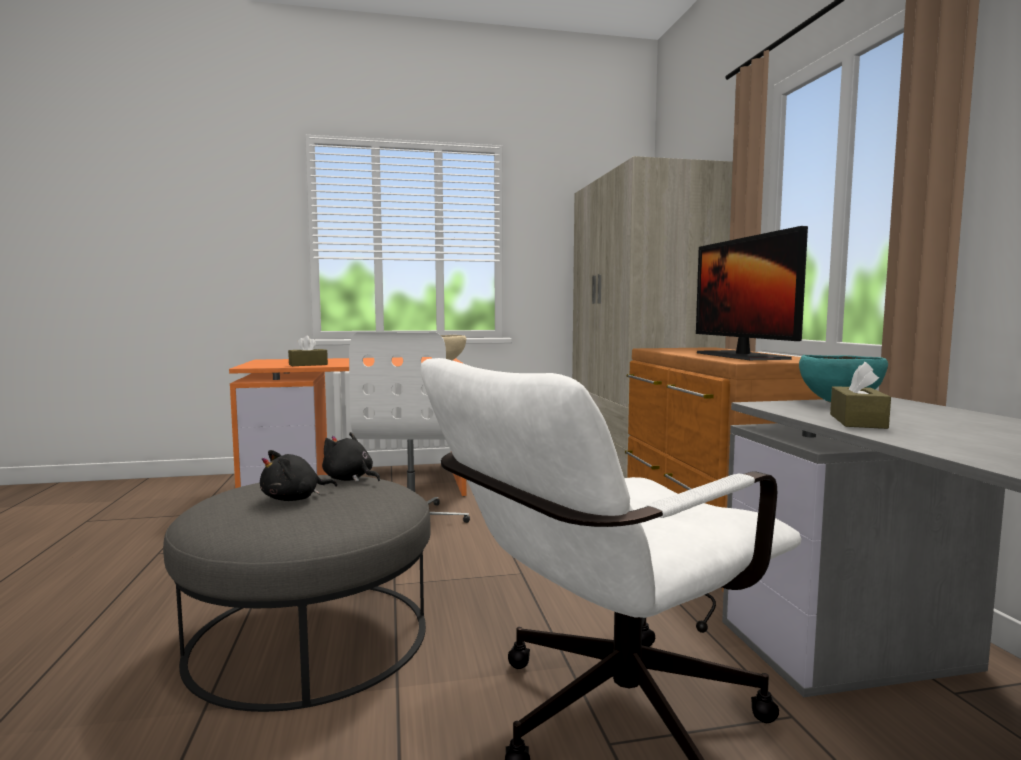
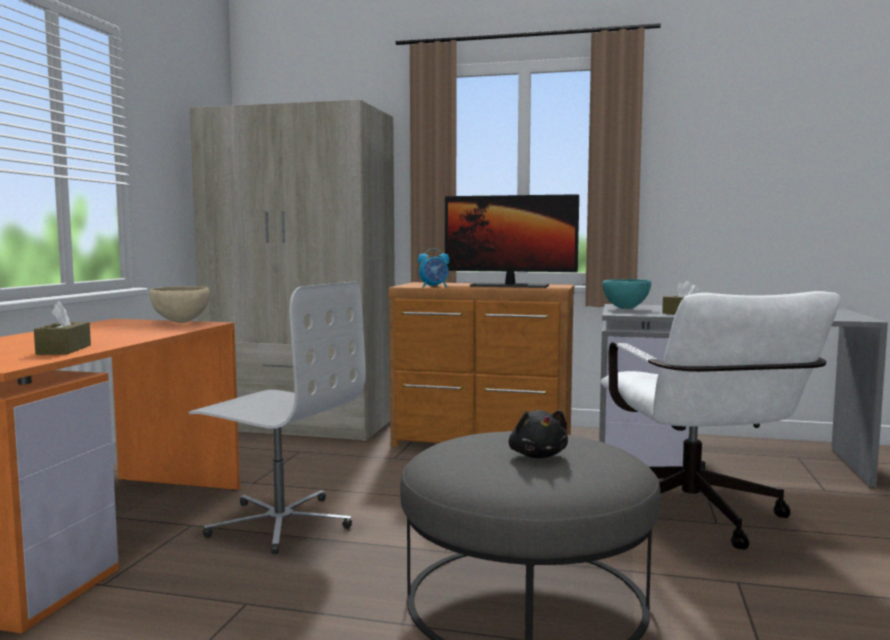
camera: 65 degrees left, 0 degrees up
black plush toy [322,432,380,482] -> none
none -> alarm clock [418,248,450,287]

